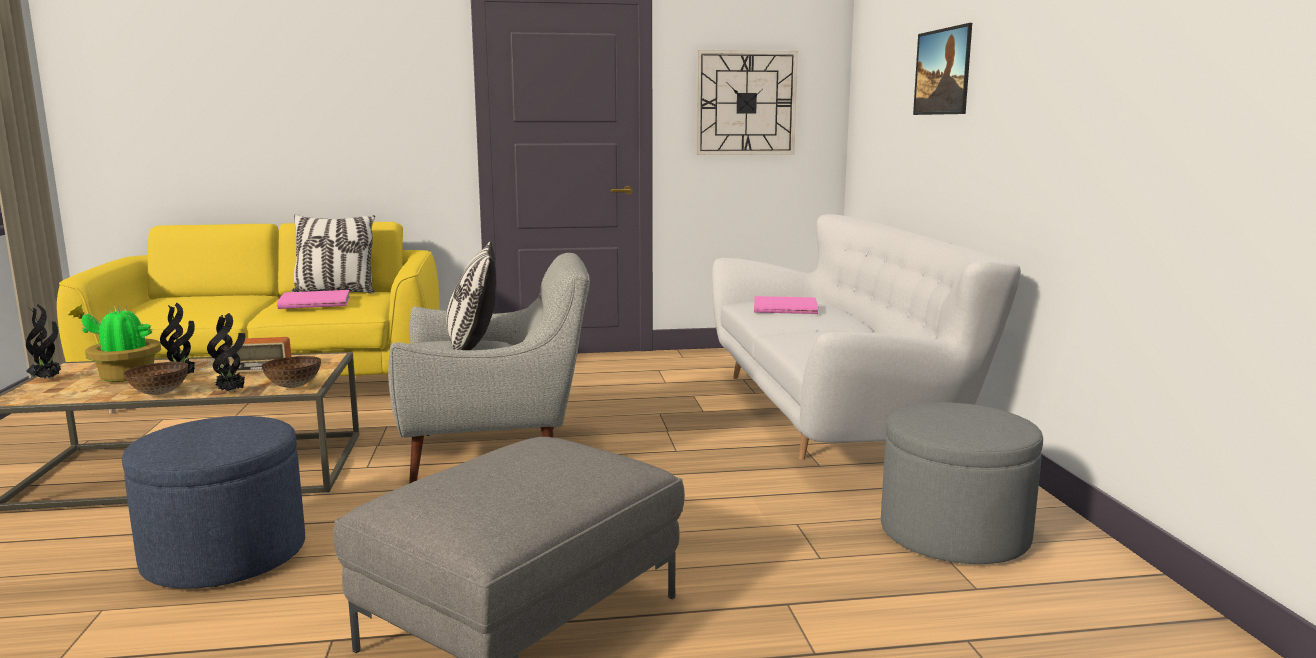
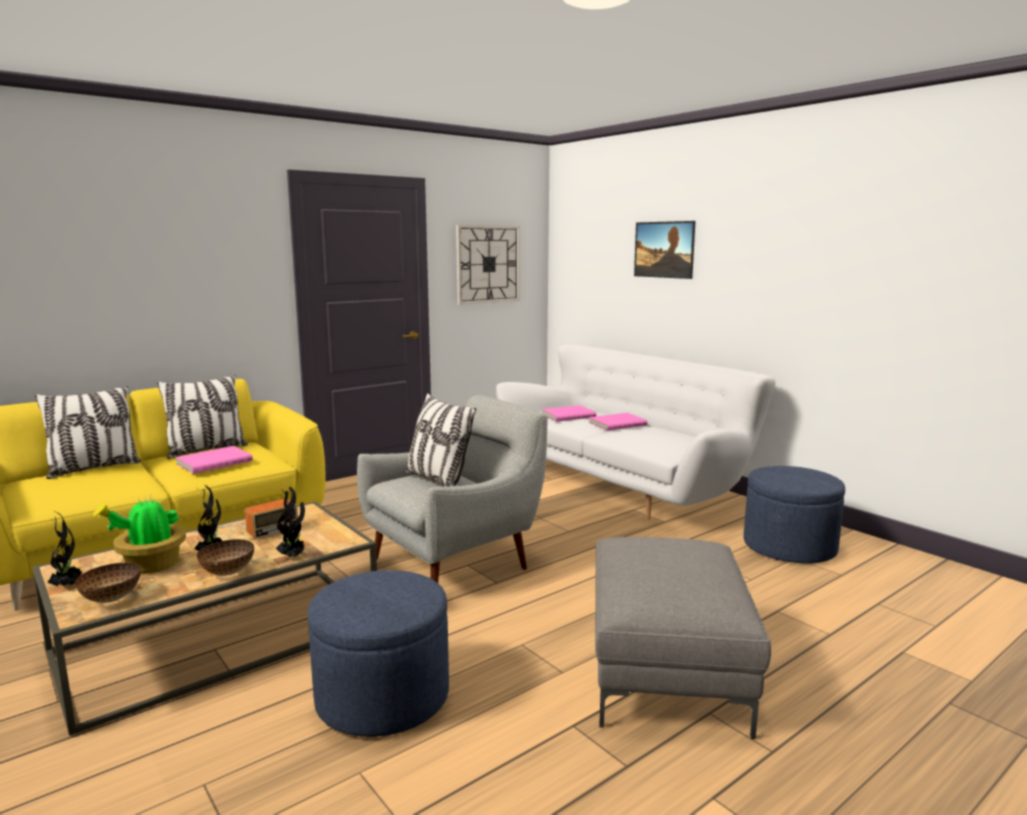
camera: 30 degrees left, 0 degrees up
bowl [262,356,321,388] -> bowl moved to [75,562,141,603]
grey ottoman [881,402,1043,564] -> blue ottoman [744,466,845,563]
none -> pillow [35,386,141,479]
none -> pink book [589,413,647,431]

